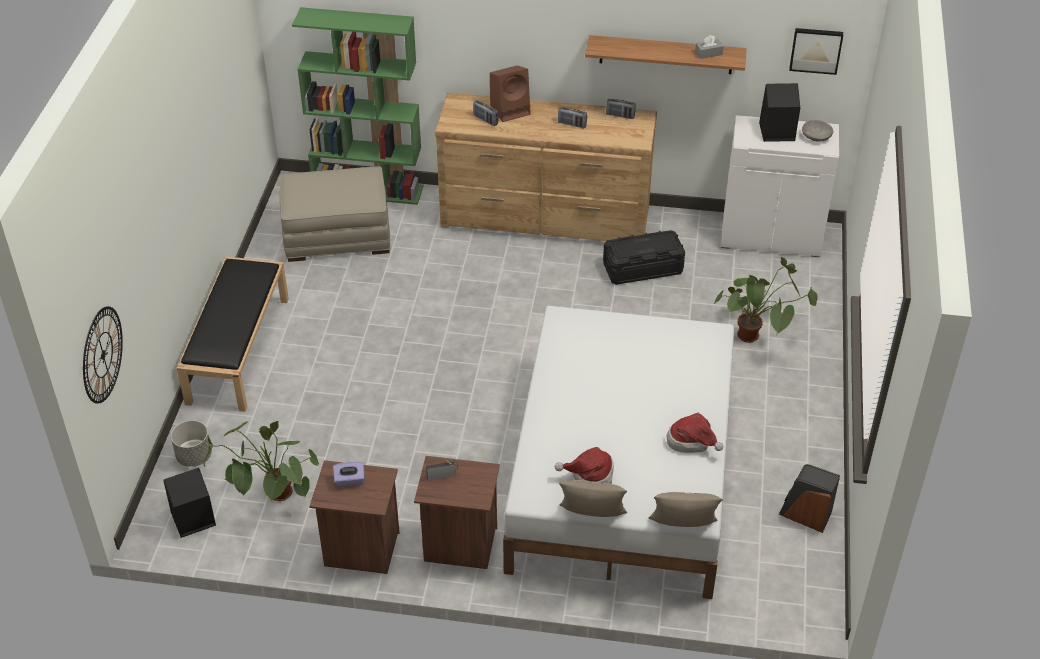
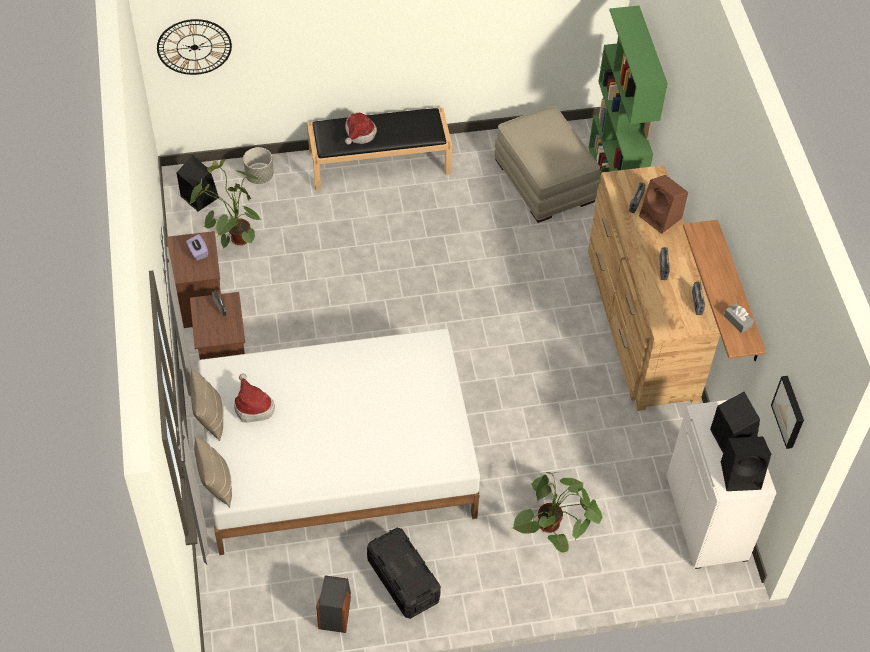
camera: 70 degrees right, 10 degrees up
black storage box [603,230,685,285] -> black storage box moved to [367,528,441,619]
hat [667,413,724,453] -> hat moved to [345,113,377,145]
grey bowl [802,120,833,142] -> black speaker [721,437,771,491]

